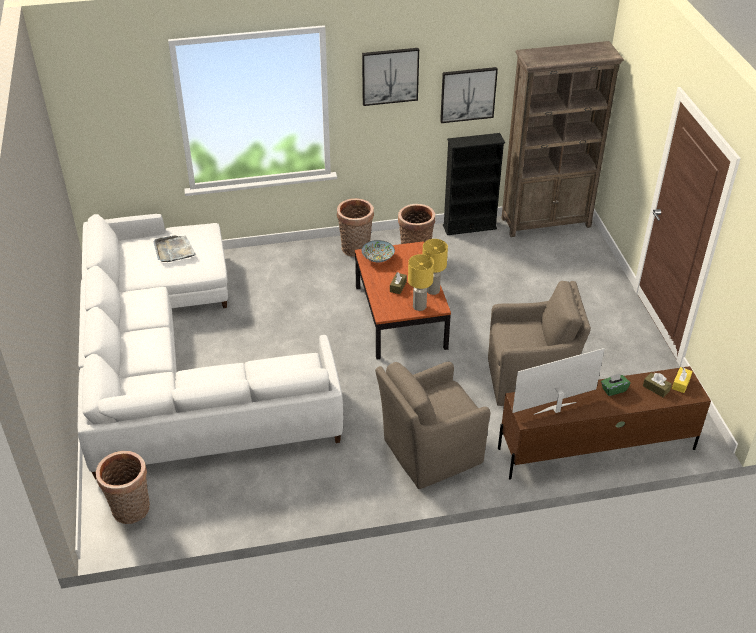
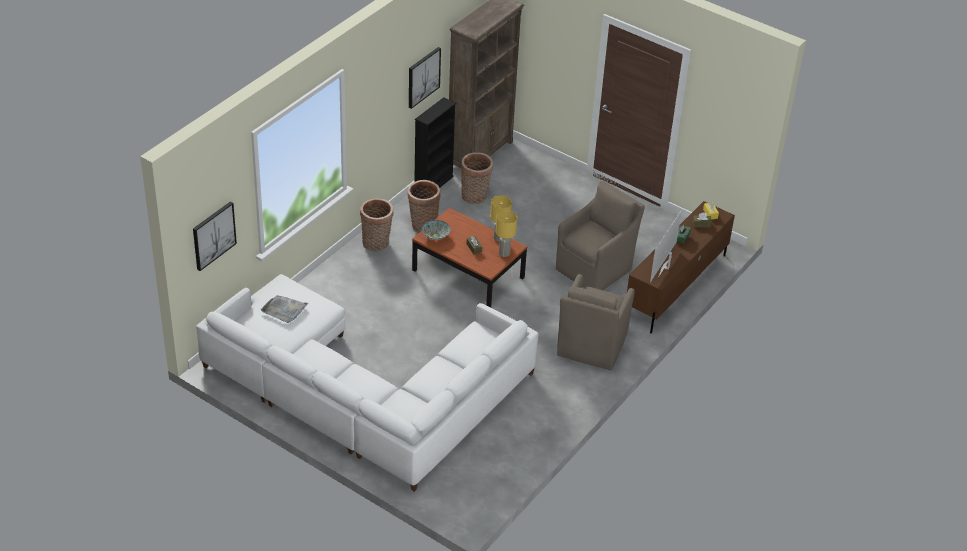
camera: 45 degrees left, 0 degrees up
basket [96,451,150,524] -> basket moved to [461,152,493,204]
picture [362,48,419,106] -> picture moved to [193,201,237,271]

